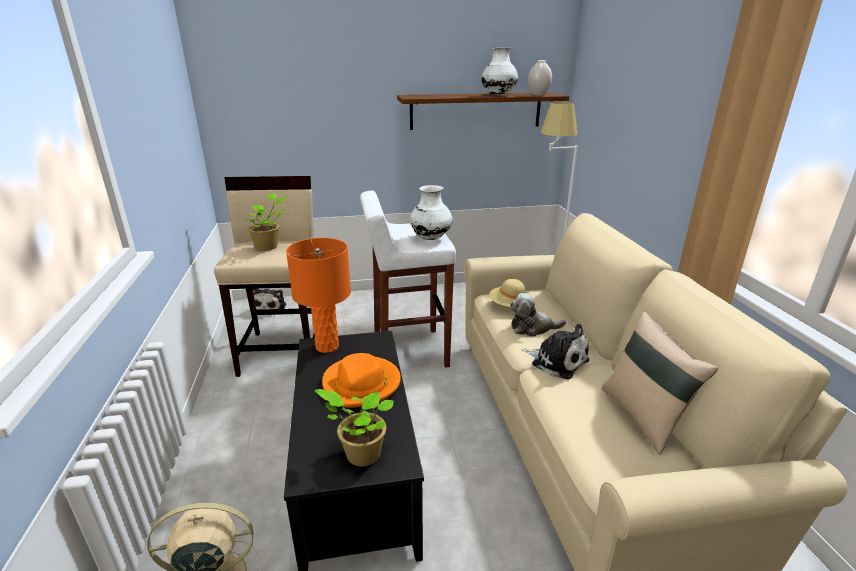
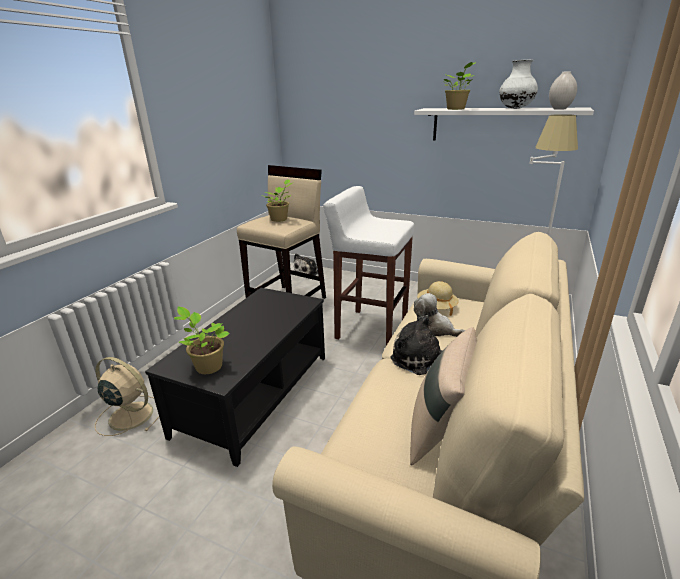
camera: 35 degrees right, 0 degrees up
orange table lamp [286,238,351,353] -> none
orange hat [322,353,401,408] -> none
brown shelf [397,92,569,130] -> white shelf [414,108,594,141]
white vase [410,185,453,240] -> none
plush toy [521,324,589,379] -> plush toy turned 150 degrees clockwise [390,315,442,375]
none -> potted plant [443,62,476,110]

